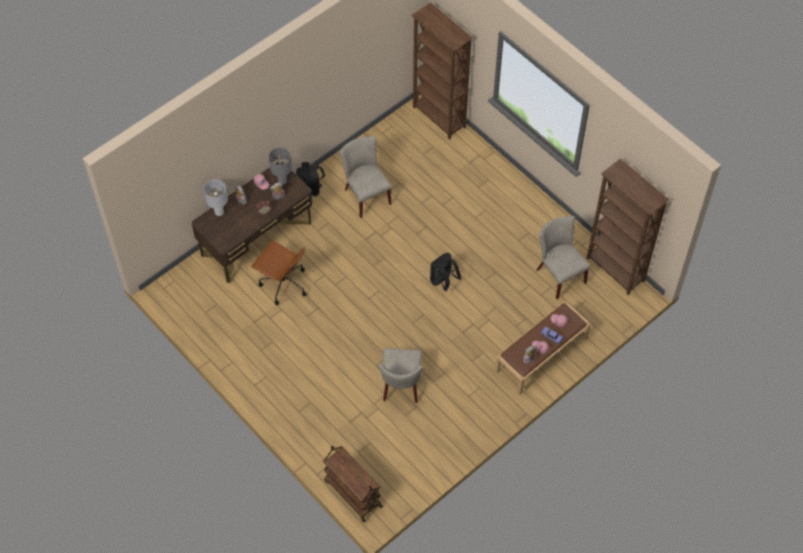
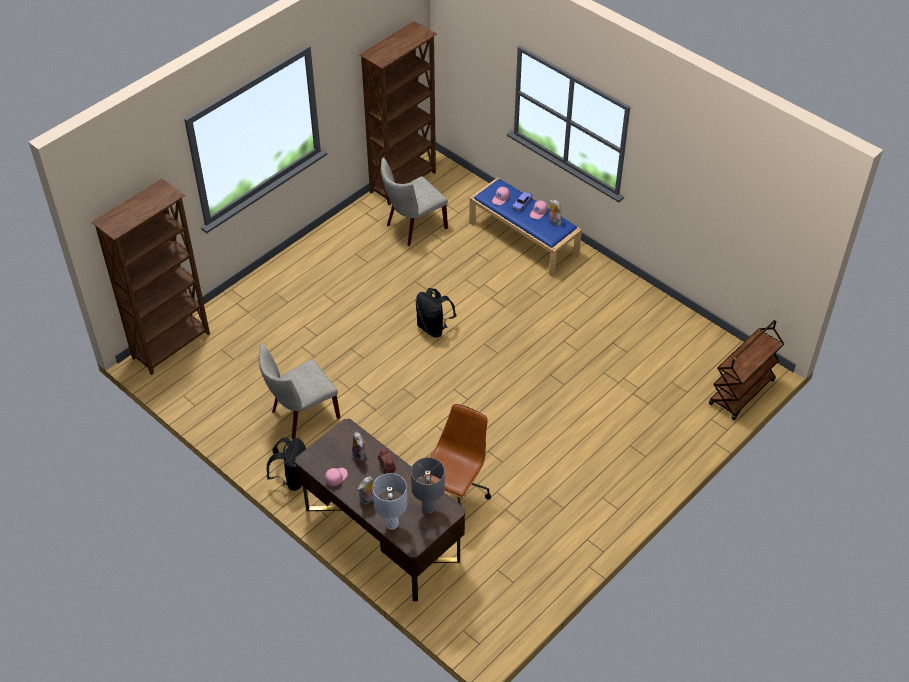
camera: 95 degrees left, 10 degrees down
grey table lamp [269,147,292,184] -> grey table lamp moved to [411,457,445,514]
beige chair [378,348,423,403] -> none
brown bench [495,301,591,395] -> blue bench [469,177,582,277]

